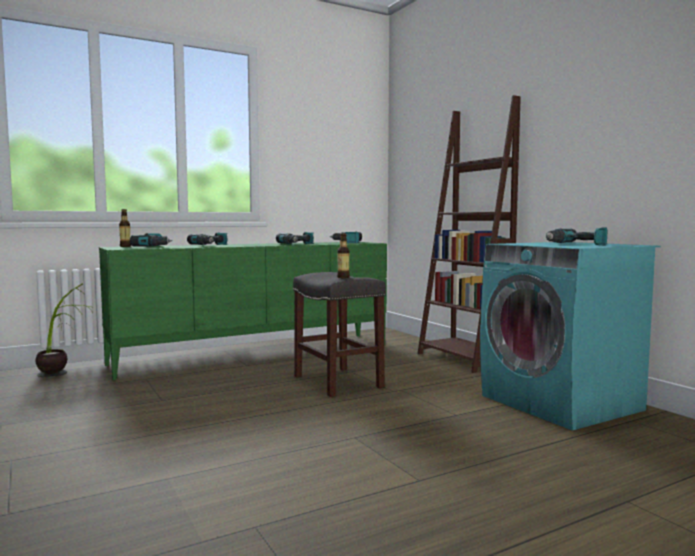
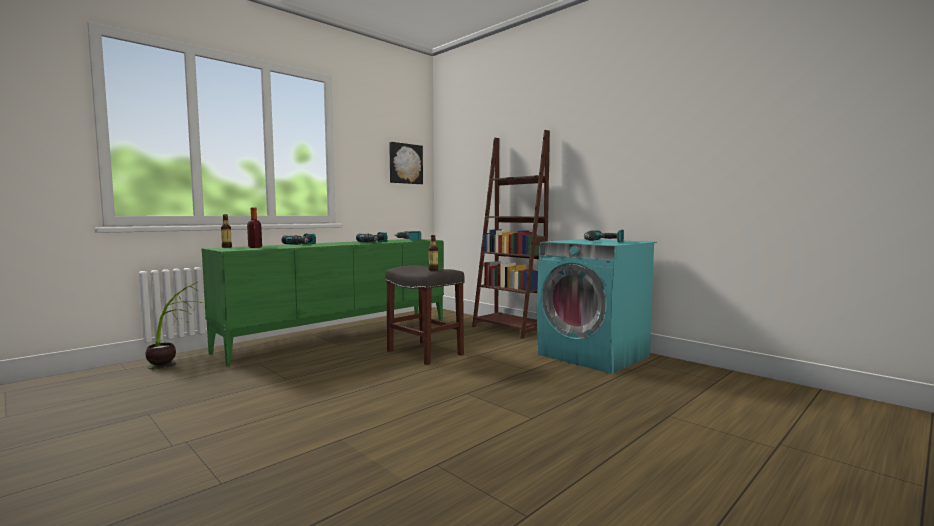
camera: 15 degrees left, 0 degrees up
power drill [130,233,172,247] -> bottle [247,208,262,248]
none -> picture [389,142,423,184]

